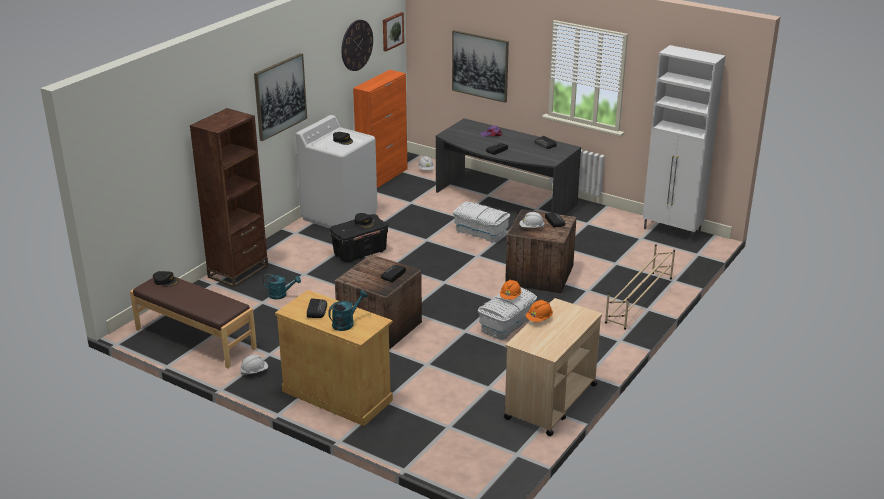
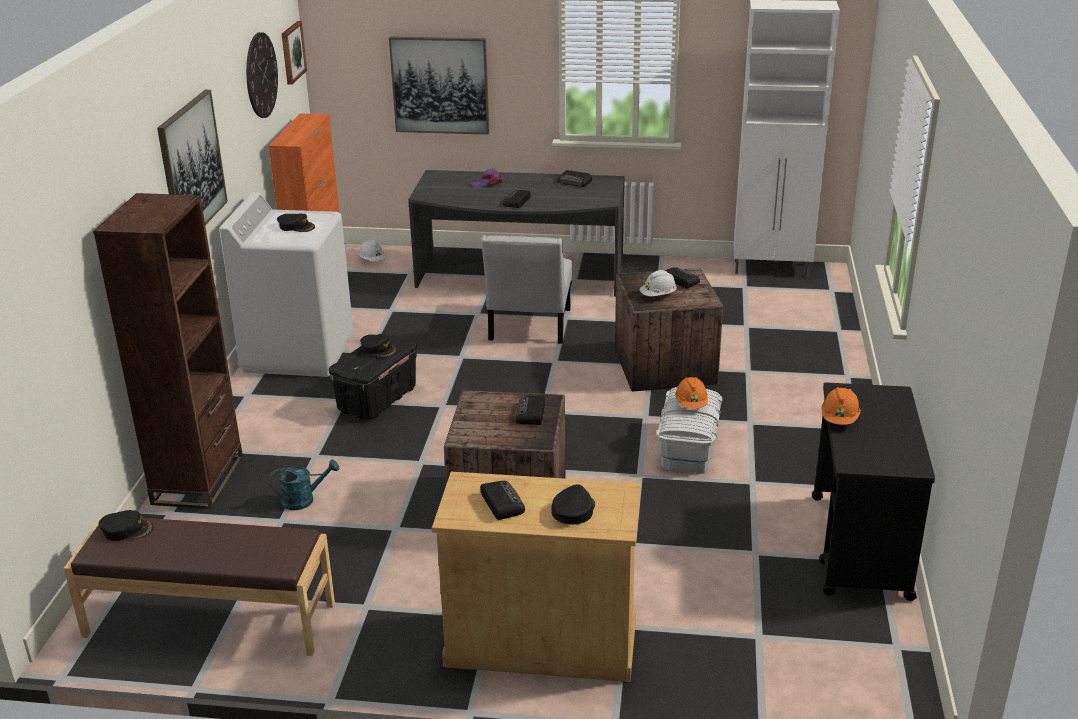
camera: 25 degrees left, 0 degrees up
white hard hat [240,355,268,375] -> none
turquoise watering can [328,290,368,331] -> black cap [551,484,595,524]
white storage box [453,201,510,243] -> white chair [481,235,572,344]
beige cart [504,298,602,436] -> black cart [812,382,935,601]
beige shoe rack [605,245,675,330] -> none

